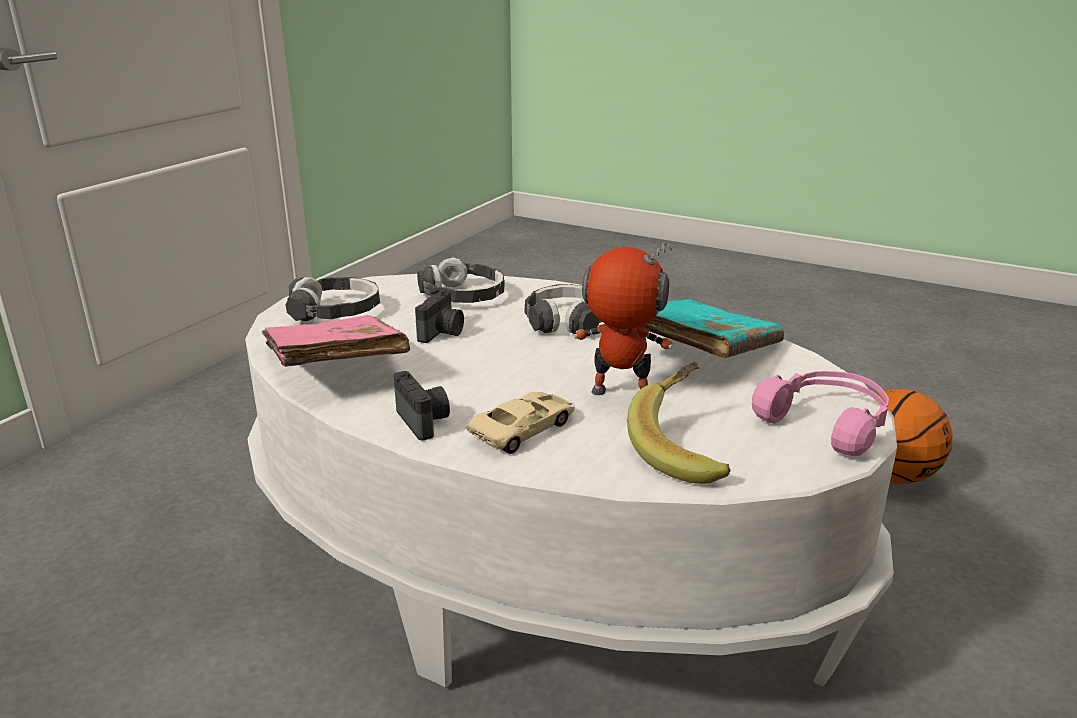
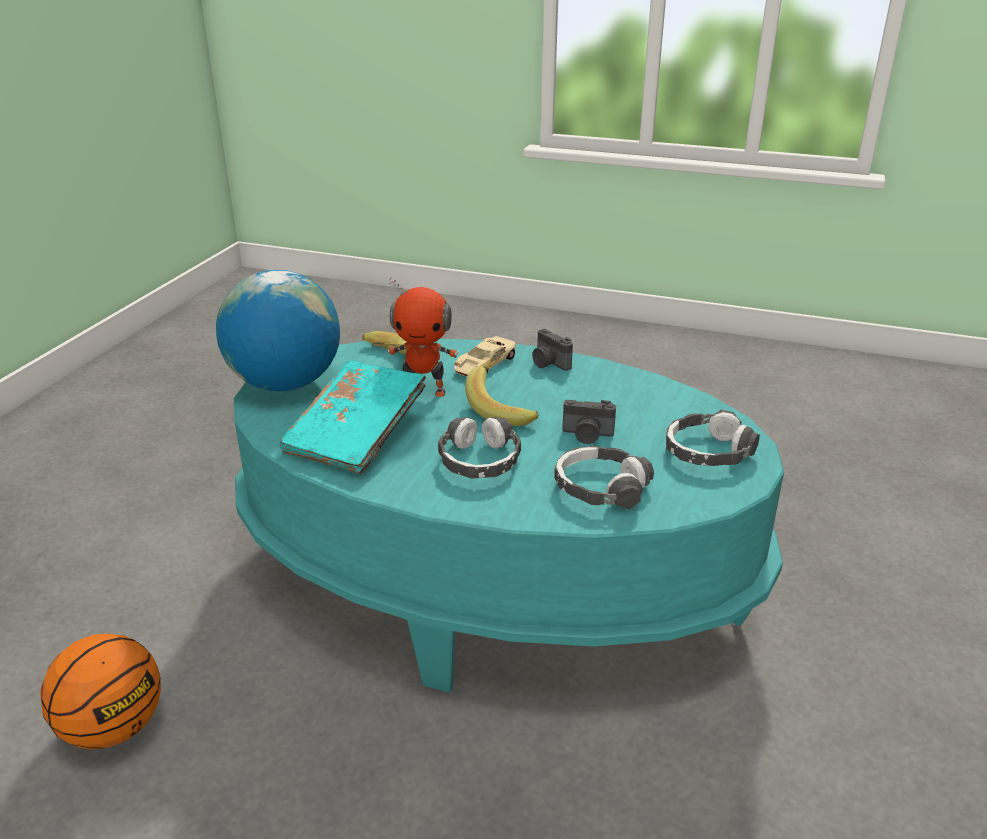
camera: 170 degrees right, 5 degrees up
white coffee table [245,274,897,687] -> turquoise coffee table [234,339,784,693]
pink book [262,315,410,367] -> none
camera [415,289,464,343] -> camera turned 90 degrees counterclockwise [562,400,616,444]
pink headphones [752,371,889,456] -> globe [216,270,340,391]
none -> banana [465,348,539,426]

